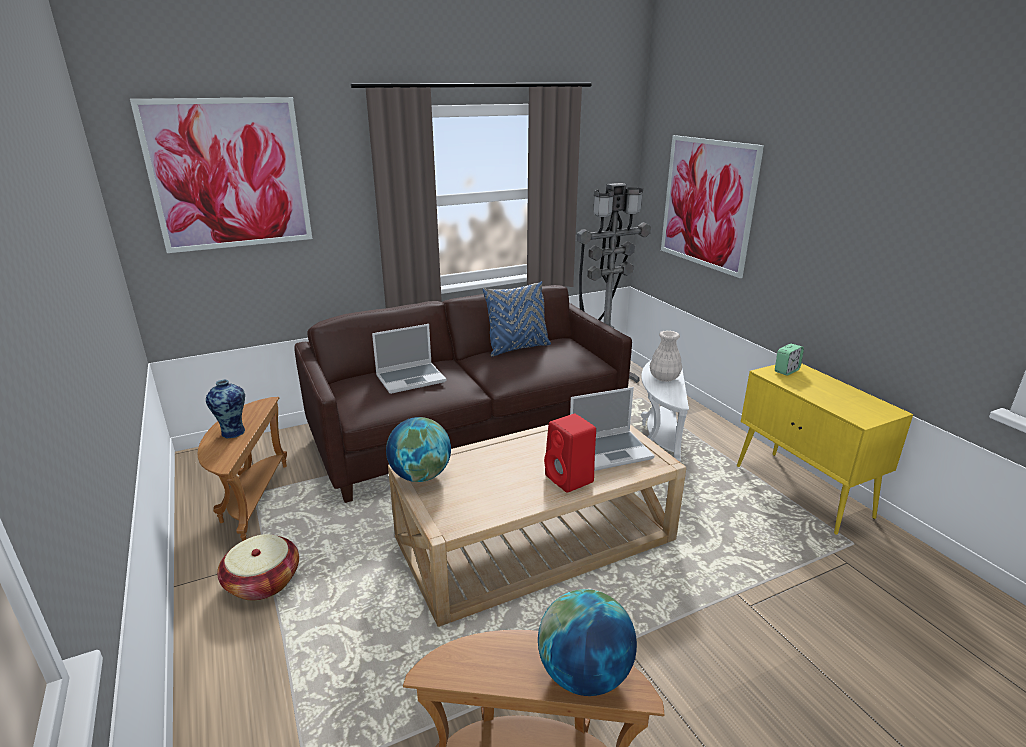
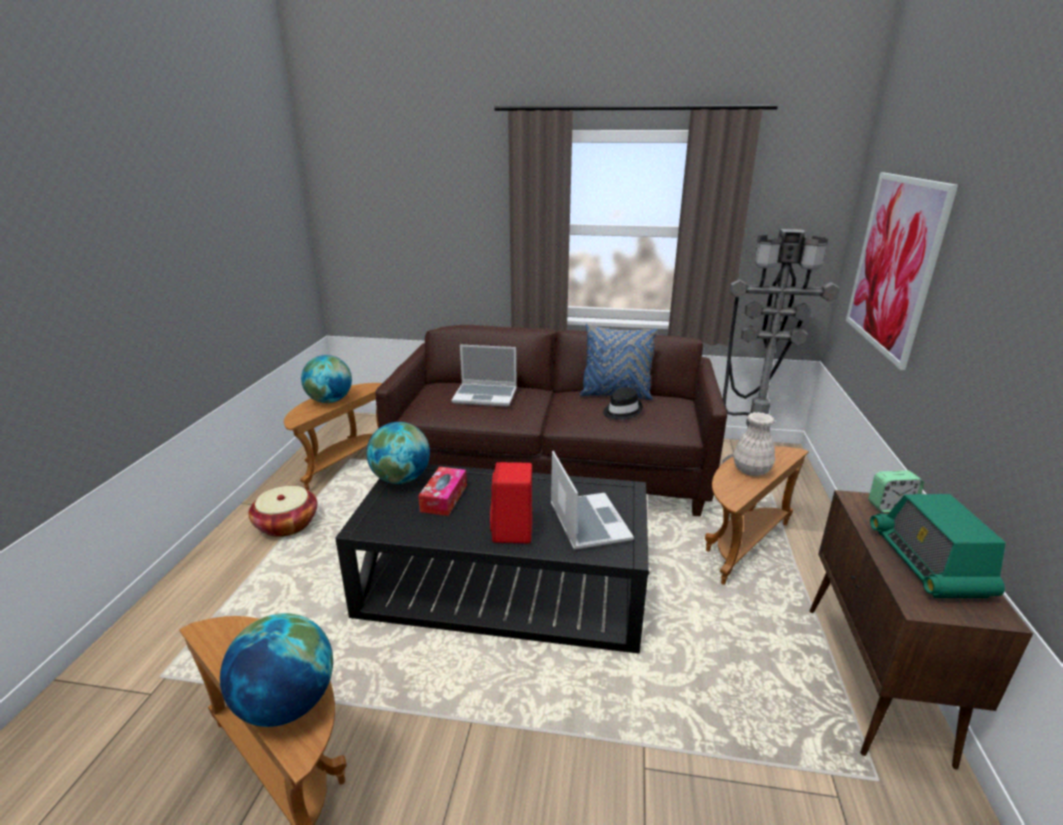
camera: 35 degrees right, 0 degrees up
picture [130,97,312,253] -> none
vase [206,380,245,438] -> globe [301,355,352,403]
beige coffee table [388,424,686,627] -> black coffee table [335,464,649,654]
laptop [570,387,654,471] -> laptop turned 120 degrees counterclockwise [551,451,634,550]
white side table [640,360,689,462] -> brown side table [705,446,809,585]
yellow cabinet [737,363,913,535] -> brown cabinet [809,490,1033,769]
none -> tissue box [418,467,467,516]
none -> black hat [603,387,643,420]
none -> radio [870,494,1006,598]

